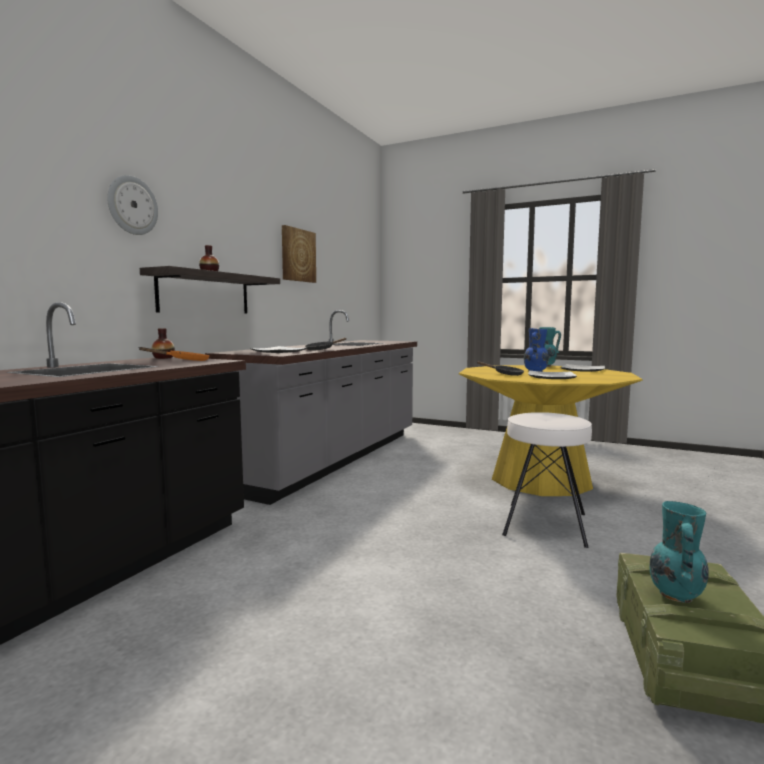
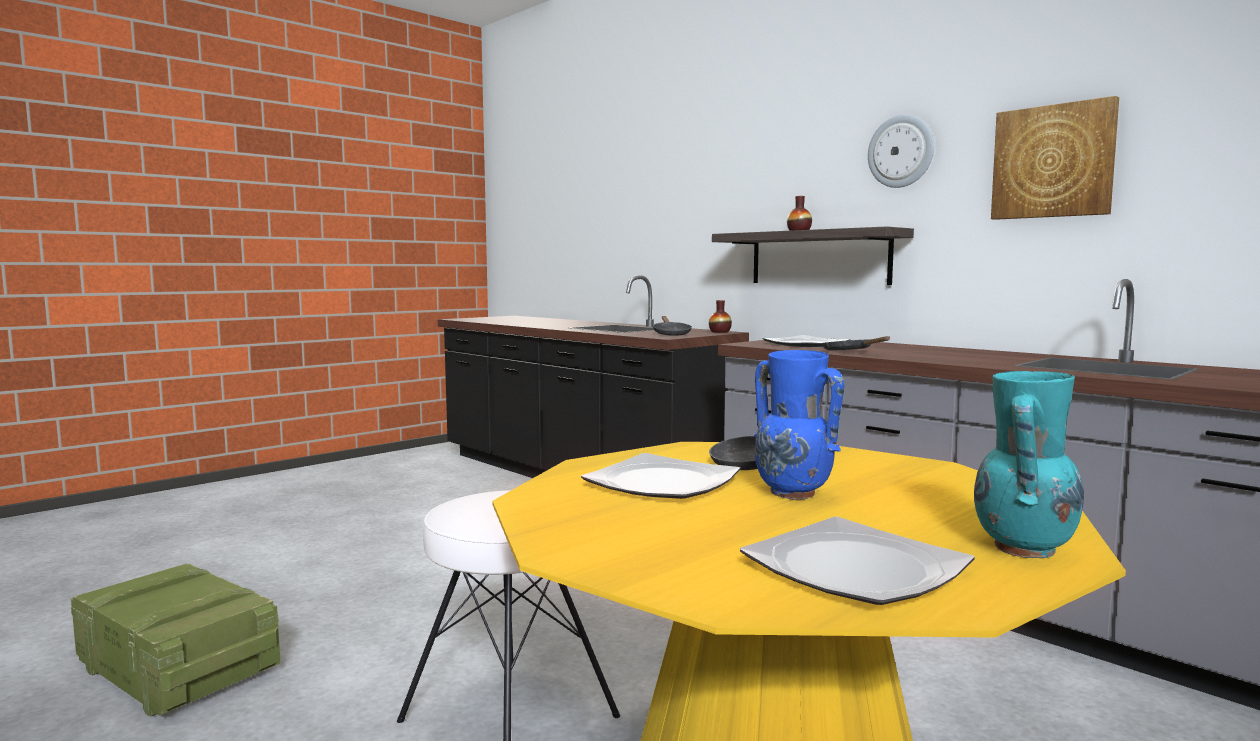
camera: 110 degrees right, 0 degrees up
wall clock [107,175,158,235] -> wall clock moved to [868,115,934,188]
orange frying pan [138,347,210,361] -> black frying pan [652,316,692,336]
turquoise vase [650,501,709,603] -> none

